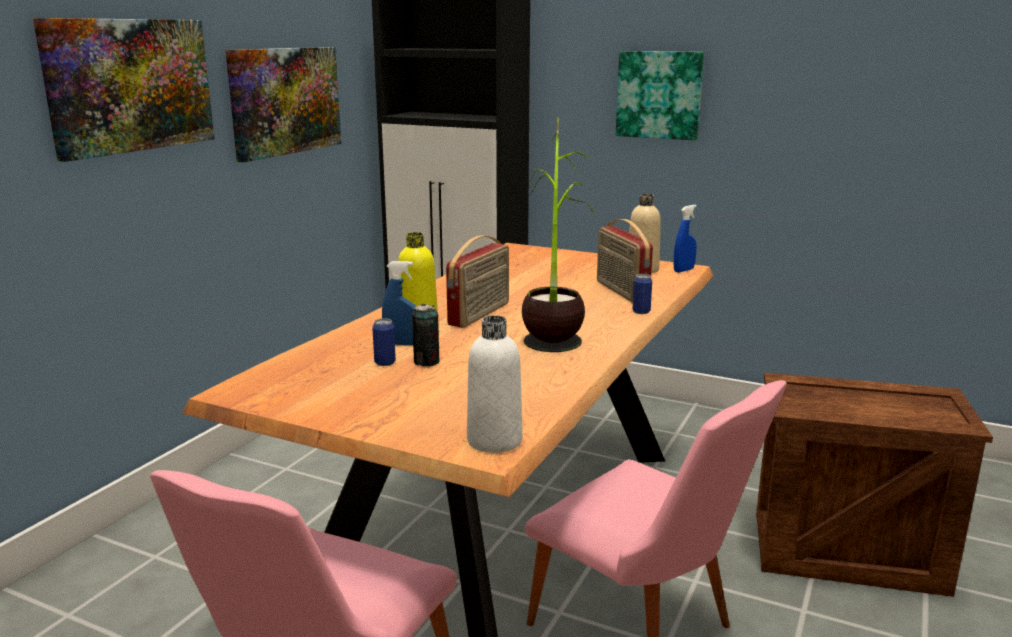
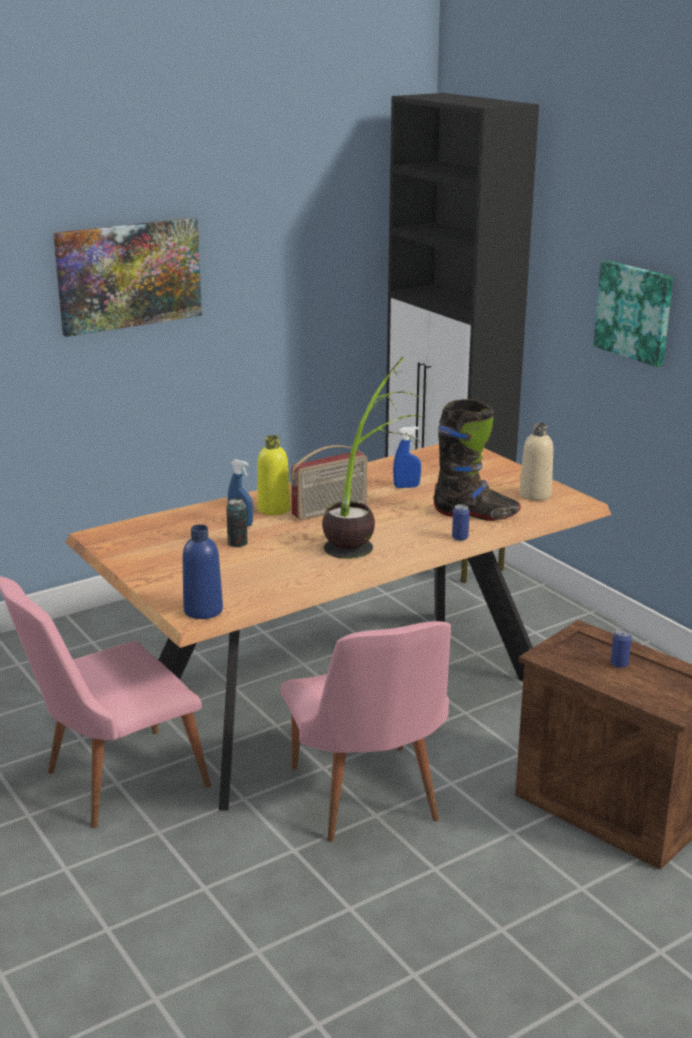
camera: 30 degrees right, 5 degrees up
picture [225,47,341,162] -> none
can [372,318,396,366] -> can moved to [611,629,632,668]
white bottle [467,316,523,453] -> blue bottle [183,525,223,619]
radio [597,219,653,303] -> black boot [433,399,521,521]
blue spray bottle [674,205,697,273] -> blue spray bottle moved to [393,426,421,488]

